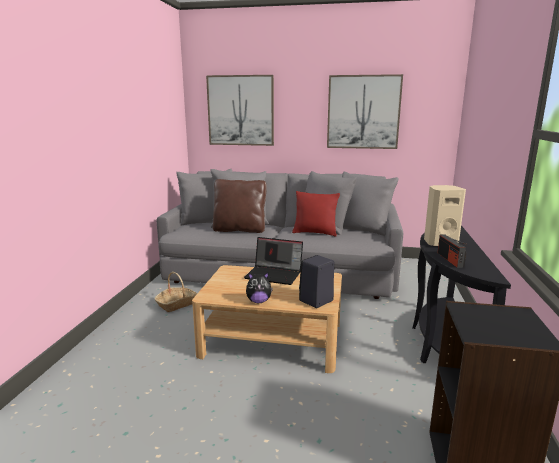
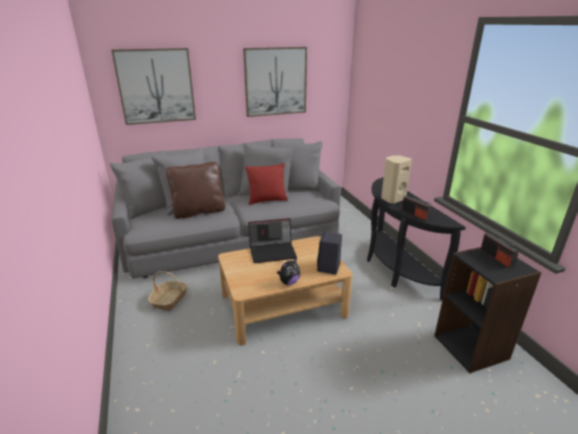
camera: 30 degrees left, 10 degrees up
none -> radio [481,233,519,268]

